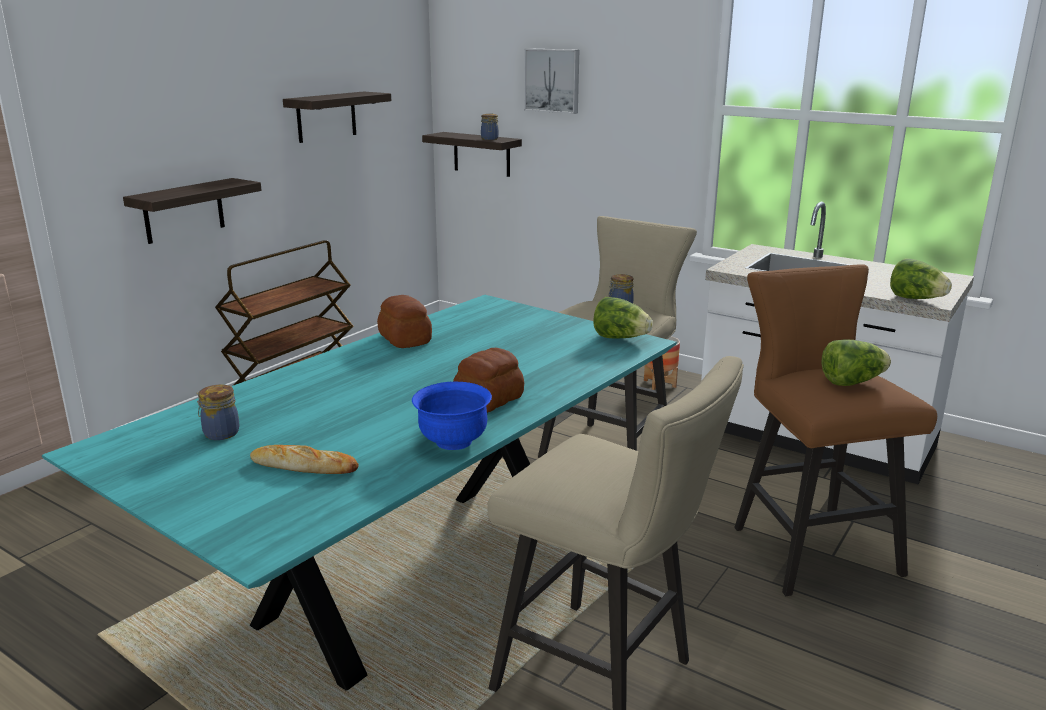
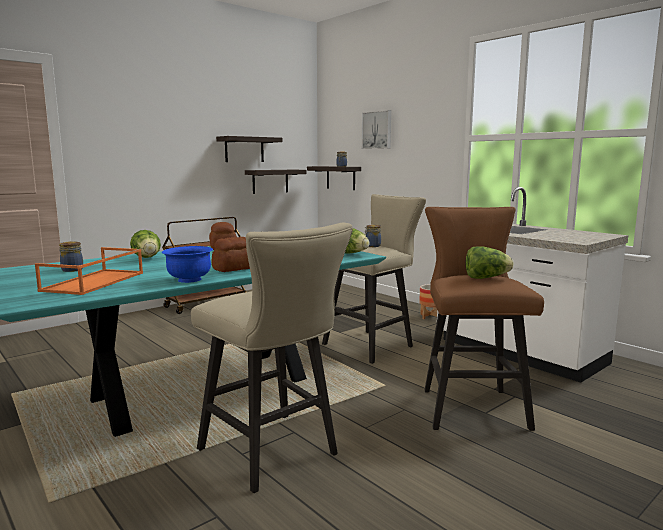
camera: 15 degrees right, 10 degrees down
shelf [123,178,262,244] -> shelf moved to [245,170,306,194]
bread [250,445,359,474] -> orange tray [35,247,143,295]
lettuce [890,258,952,299] -> lettuce moved to [130,230,161,258]

